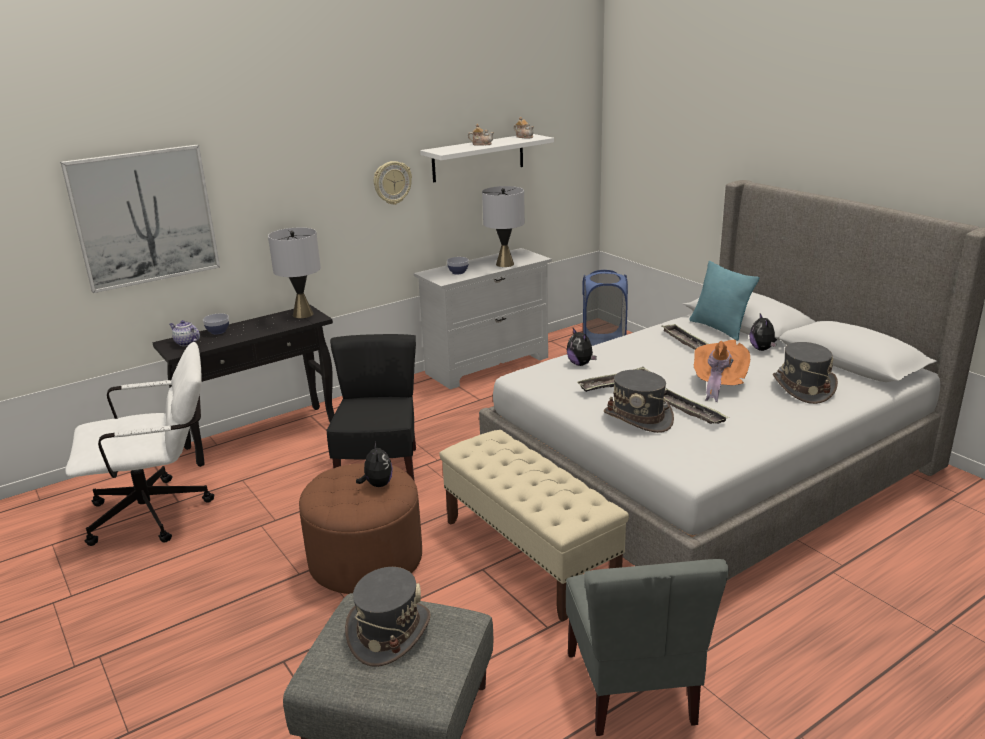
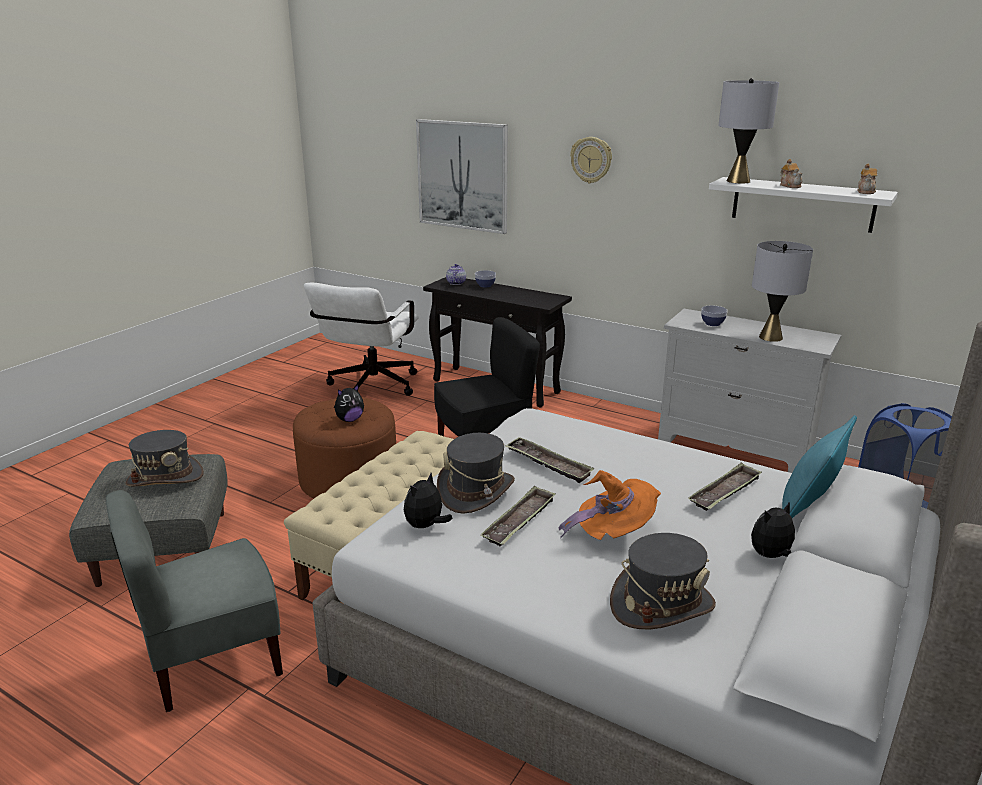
camera: 65 degrees right, 0 degrees up
white office chair [65,342,214,546] -> white office chair turned 60 degrees clockwise [304,283,419,396]
grey table lamp [268,227,321,318] -> grey table lamp moved to [718,78,779,183]
wall clock [374,161,412,205] -> wall clock moved to [570,137,612,183]
plush toy [567,328,597,366] -> plush toy moved to [404,473,453,528]

